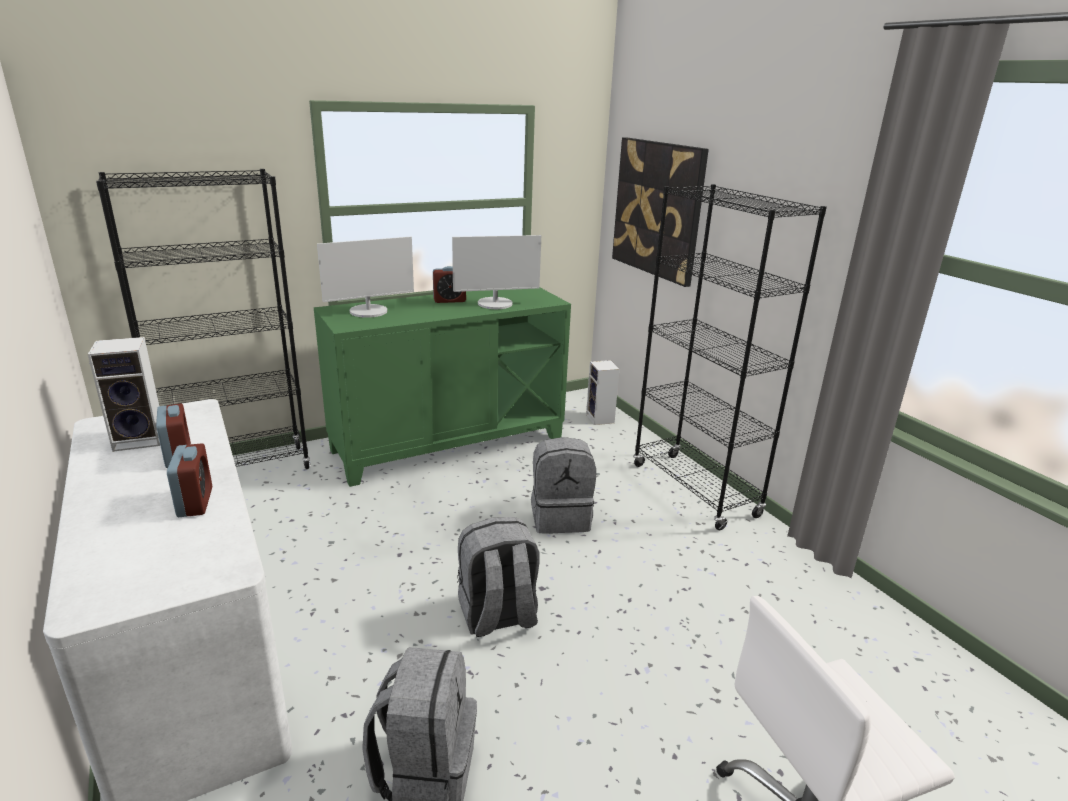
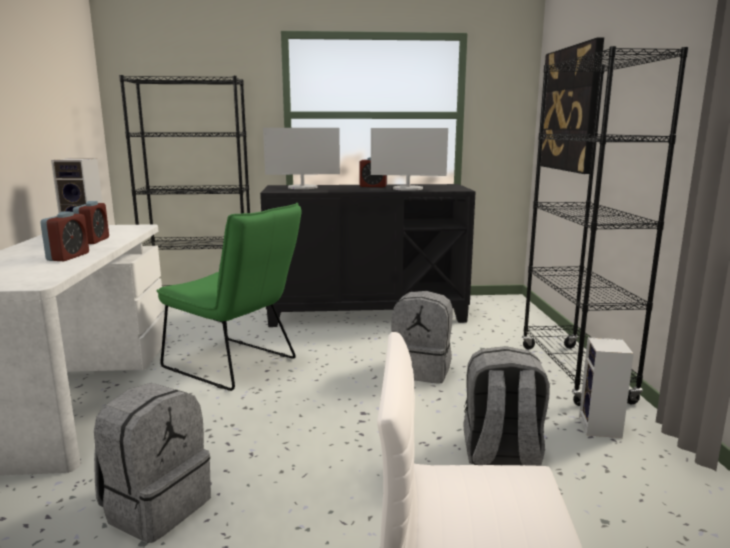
camera: 25 degrees right, 10 degrees down
green cabinet [314,287,571,487] -> black cabinet [260,184,476,327]
grey backpack [457,517,539,637] -> grey backpack moved to [463,346,550,466]
speaker [586,360,620,425] -> speaker moved to [579,338,634,438]
none -> green chair [156,203,301,391]

